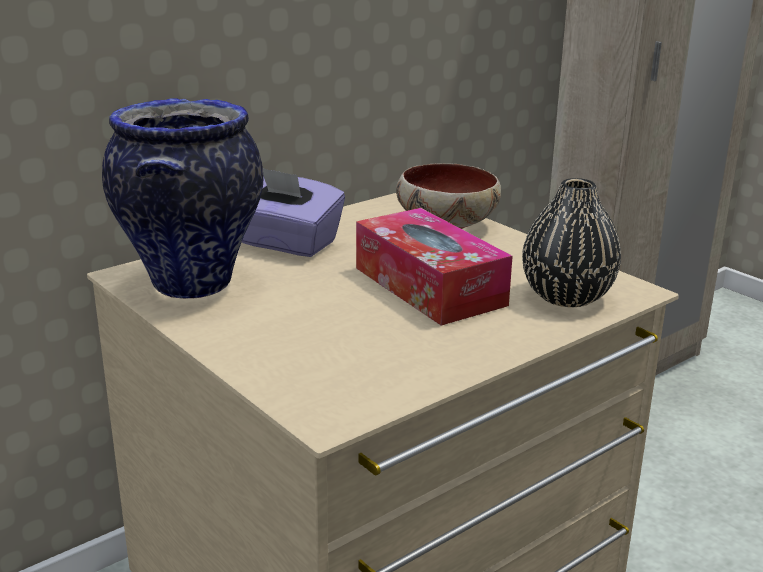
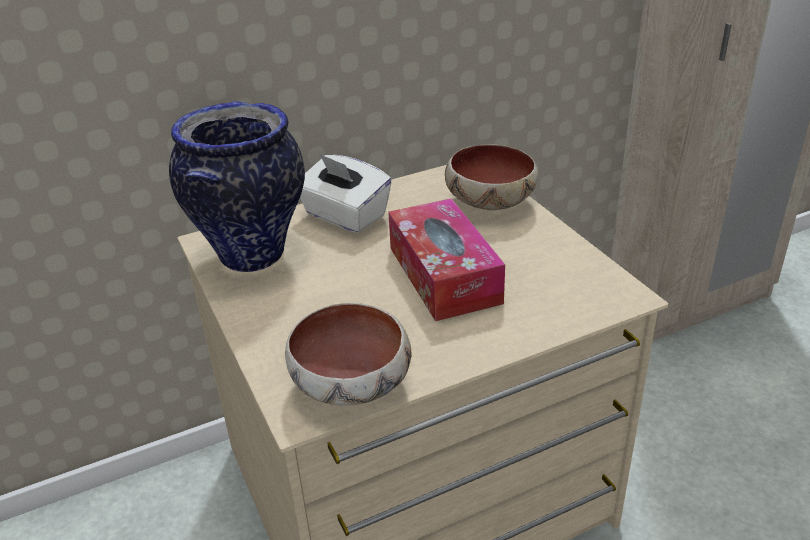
camera: 15 degrees right, 10 degrees up
purple tissue box [242,168,345,257] -> white tissue box [300,153,392,233]
black vase [522,178,621,307] -> none
none -> bowl [285,303,411,405]

